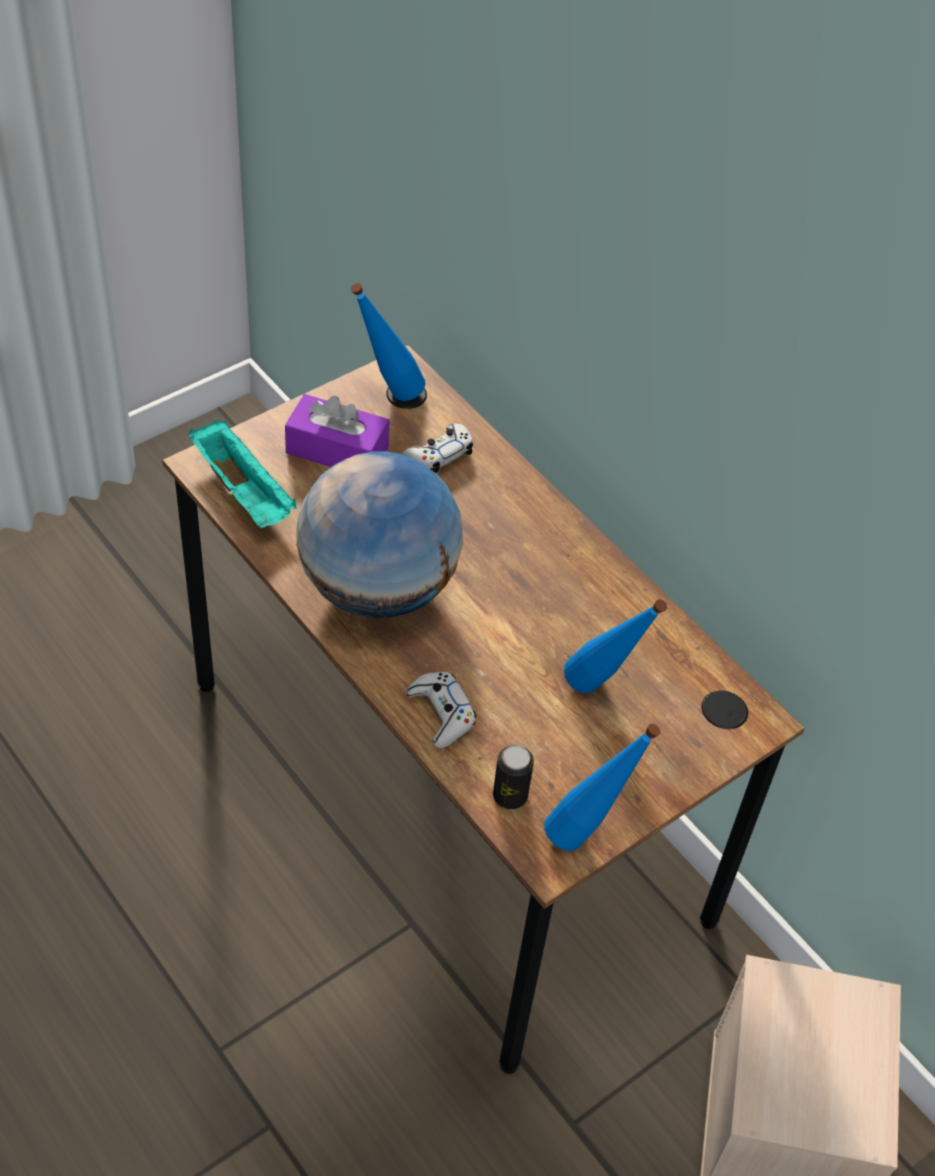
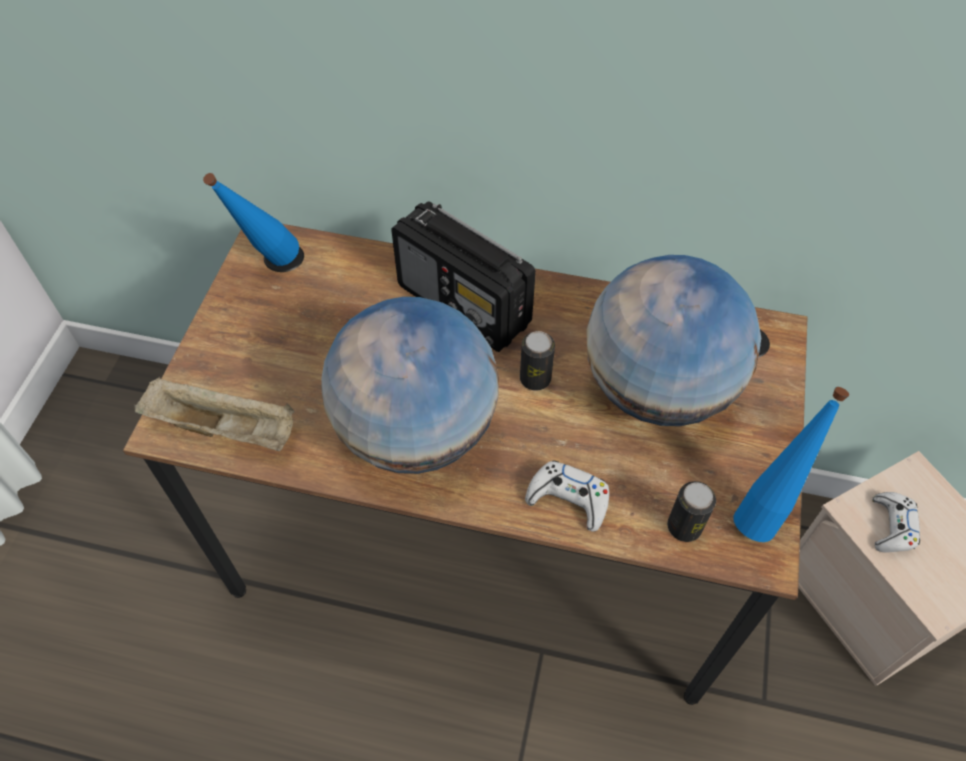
camera: 35 degrees left, 5 degrees up
turquoise tray [188,420,297,528] -> beige tray [134,377,294,451]
purple tissue box [285,394,390,467] -> none
white game controller [403,424,473,473] -> white game controller moved to [872,492,920,553]
blue bottle [564,599,667,693] -> globe [586,255,761,426]
none -> radio [391,201,536,352]
none -> can [520,331,555,391]

